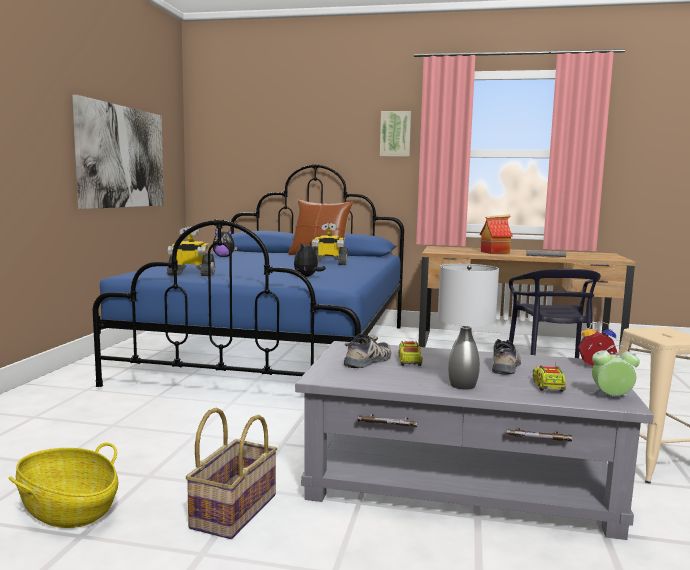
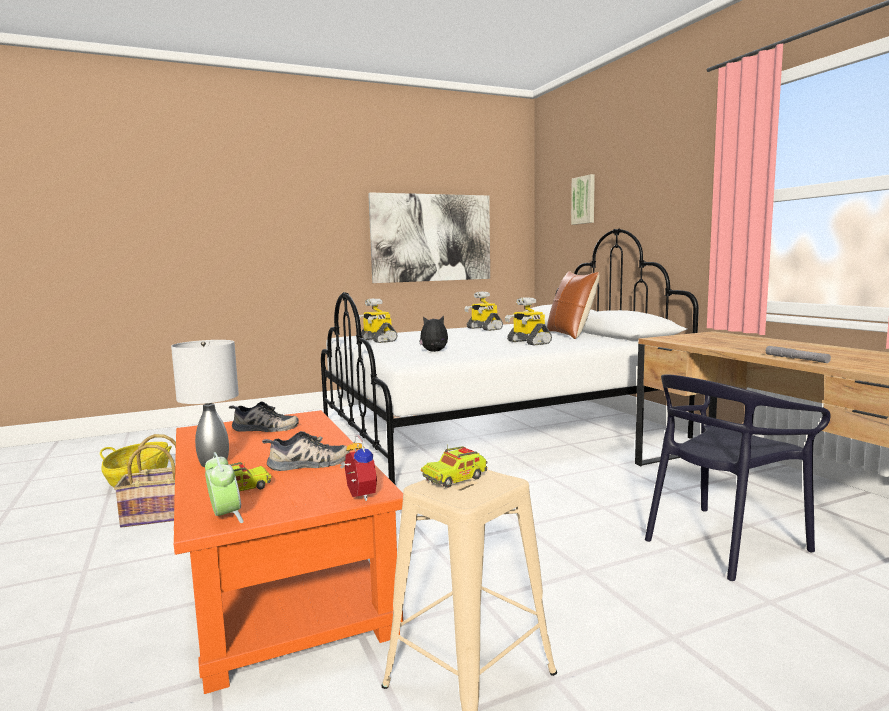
camera: 55 degrees right, 0 degrees up
blue bed [93,164,404,387] -> white bed [321,229,699,485]
plush toy [213,229,238,257] -> toy robot [465,292,503,331]
grey coffee table [295,341,654,540] -> orange coffee table [174,410,403,694]
picture [380,111,411,157] -> picture moved to [571,174,595,225]
toy truck [398,340,423,366] -> toy truck moved to [421,445,488,488]
toy house [479,214,513,254] -> none

